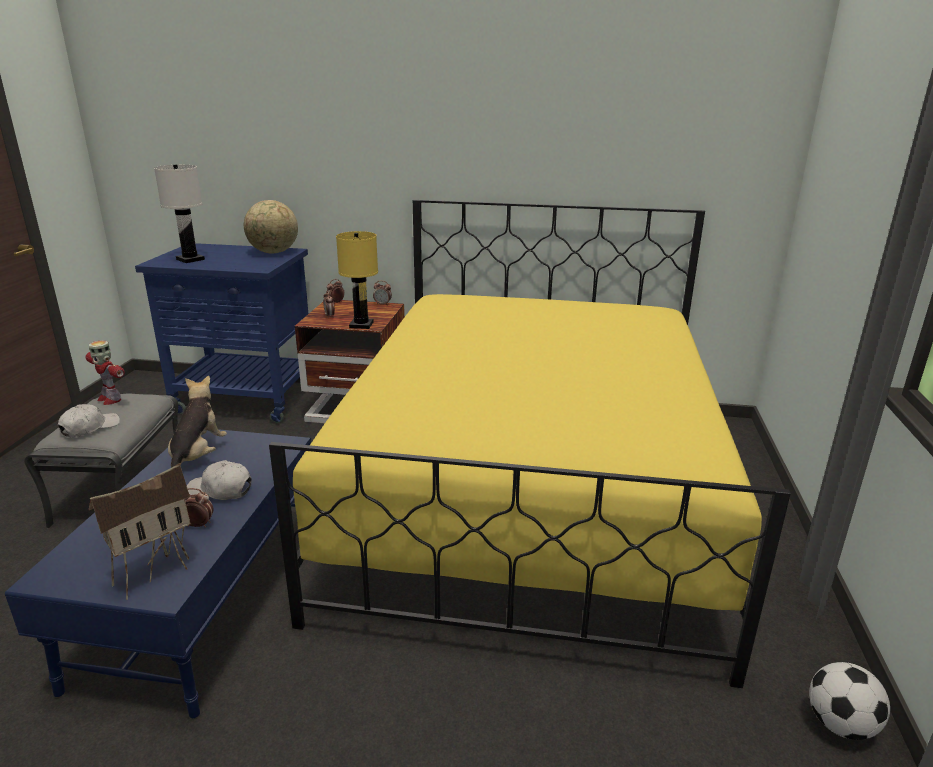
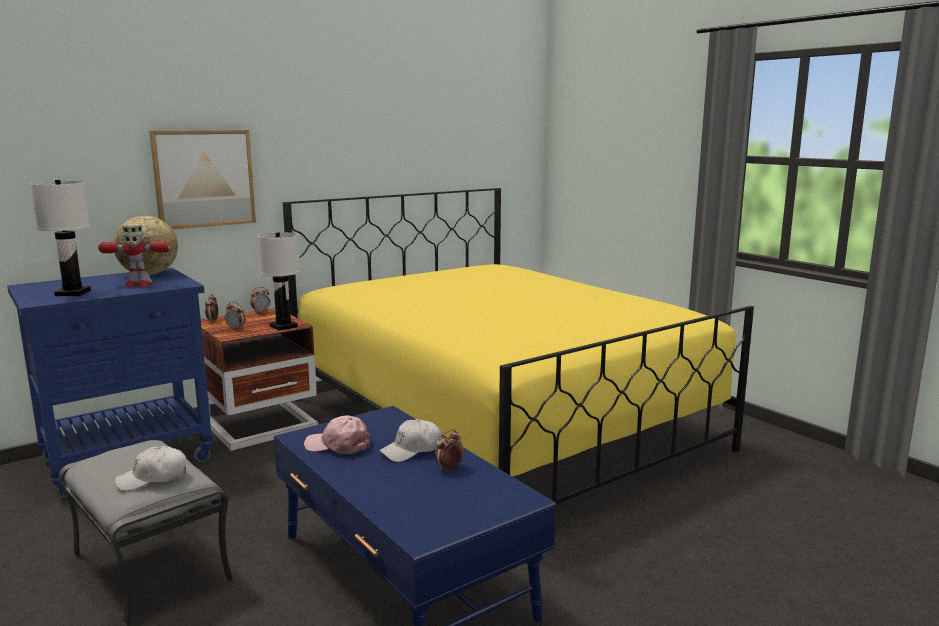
camera: 45 degrees left, 10 degrees down
white cap [58,404,120,437] -> white cap turned 105 degrees counterclockwise [115,446,186,491]
toy robot [86,340,125,405] -> toy robot moved to [98,223,170,287]
toy house [88,463,191,600] -> none
plush toy [168,376,227,468] -> pink cap [304,415,371,454]
yellow table lamp [336,231,378,329] -> white table lamp [257,232,301,331]
football [809,662,890,740] -> none
none -> picture [149,130,256,229]

